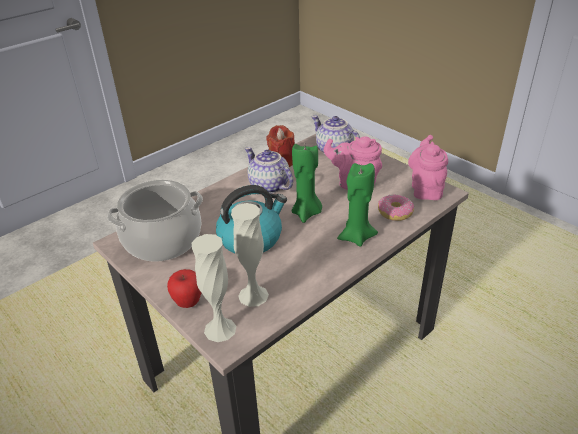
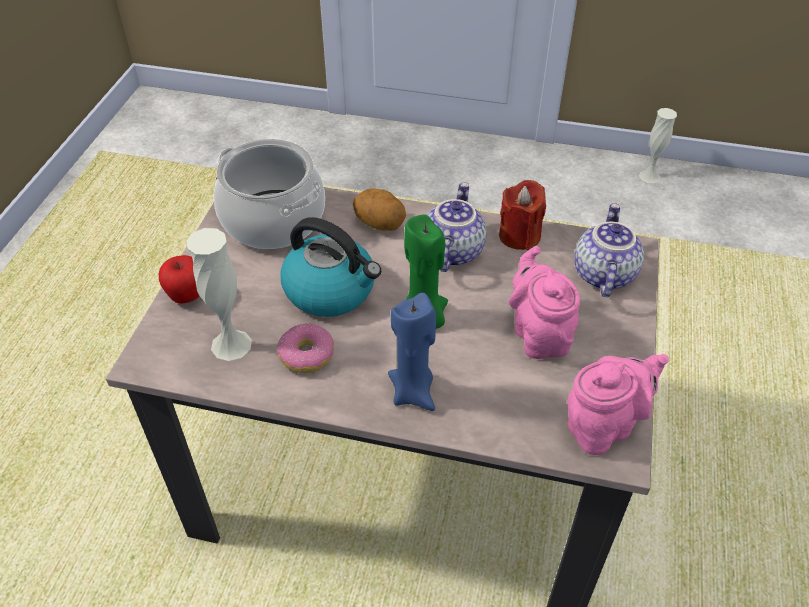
camera: 55 degrees right, 10 degrees up
white vase [192,234,236,342] -> white vase moved to [639,108,677,183]
green candle [337,163,378,247] -> blue candle [388,293,436,411]
donut [378,194,414,221] -> donut moved to [277,323,334,373]
none -> potato [353,188,406,231]

